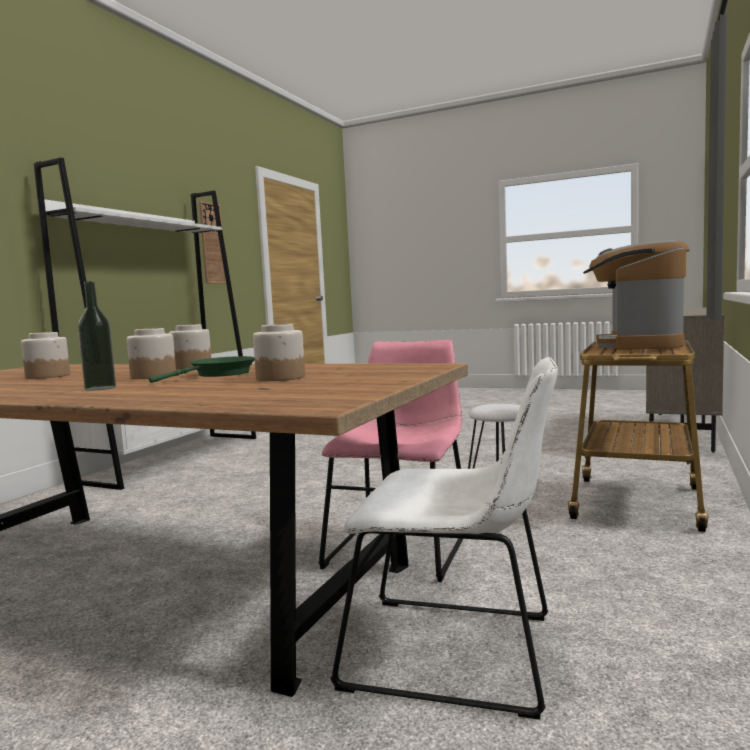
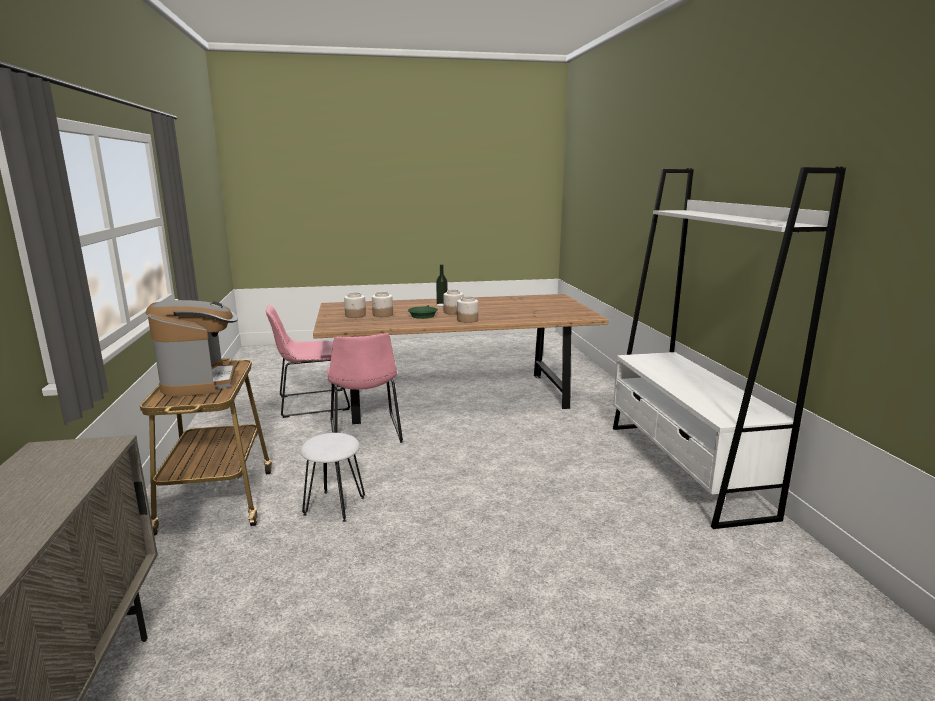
camera: 145 degrees right, 10 degrees up
jar [21,332,70,379] -> jar moved to [344,292,366,318]
wall clock [199,201,226,283] -> none
white chair [330,357,558,720] -> pink chair [266,305,350,418]

